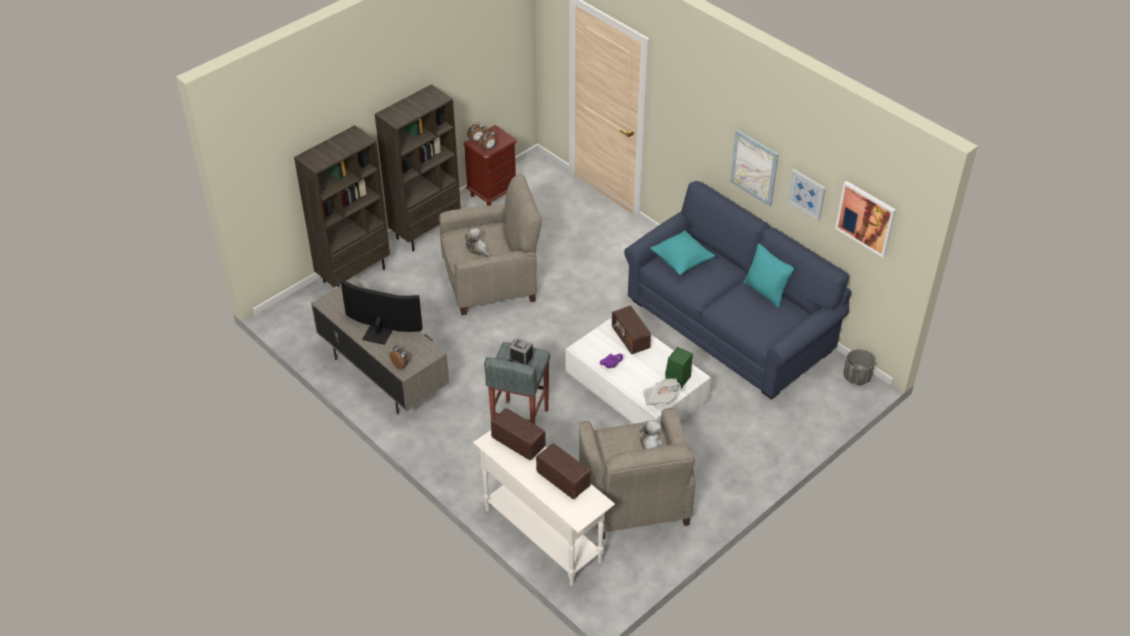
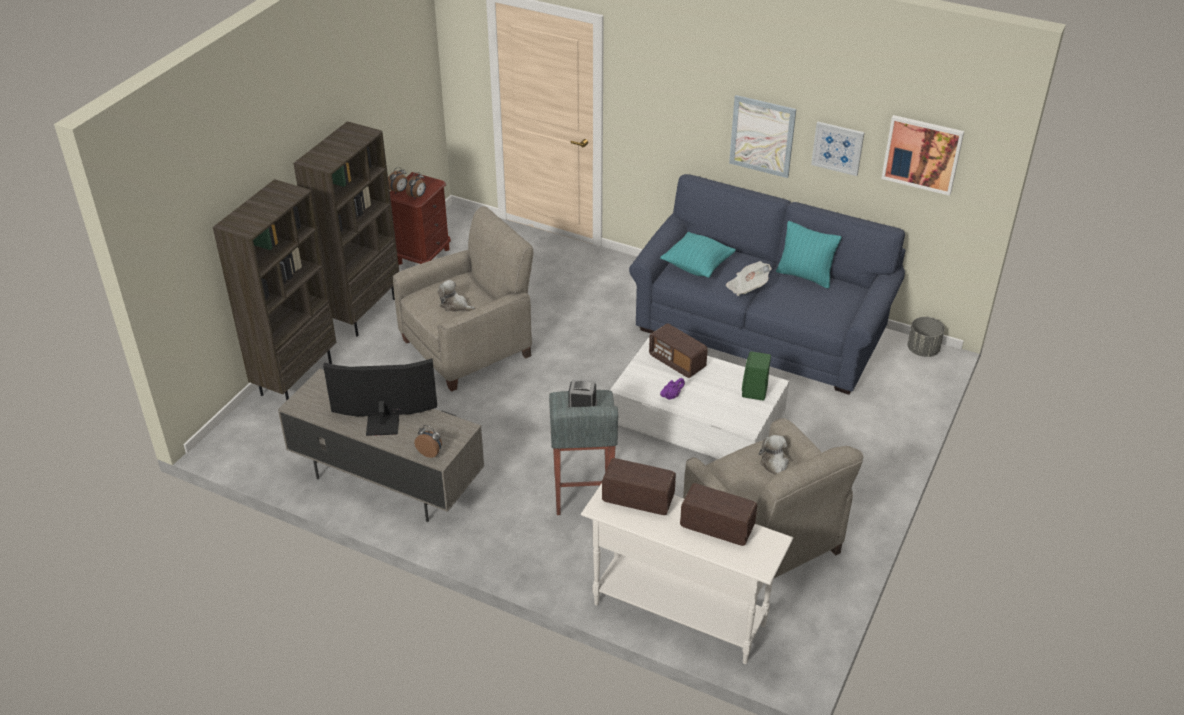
camera: 20 degrees left, 5 degrees down
newspaper [643,378,681,405] -> newspaper moved to [726,261,772,296]

